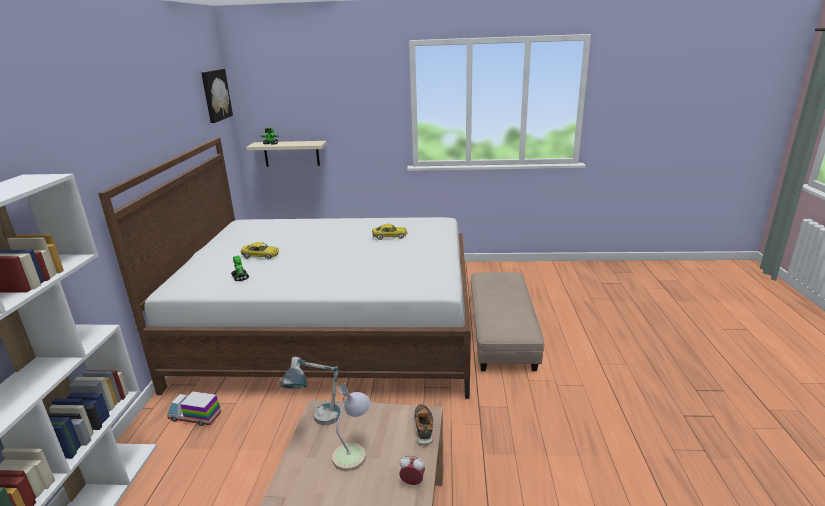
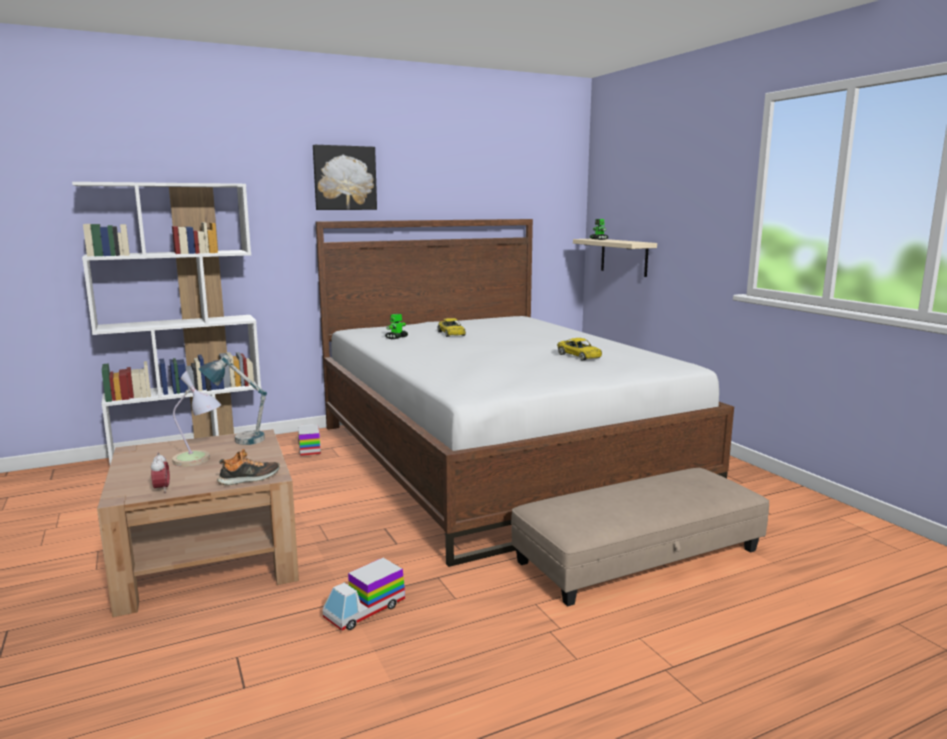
camera: 60 degrees right, 10 degrees down
picture [201,69,233,123] -> picture moved to [313,145,377,210]
none -> toy truck [323,558,405,631]

